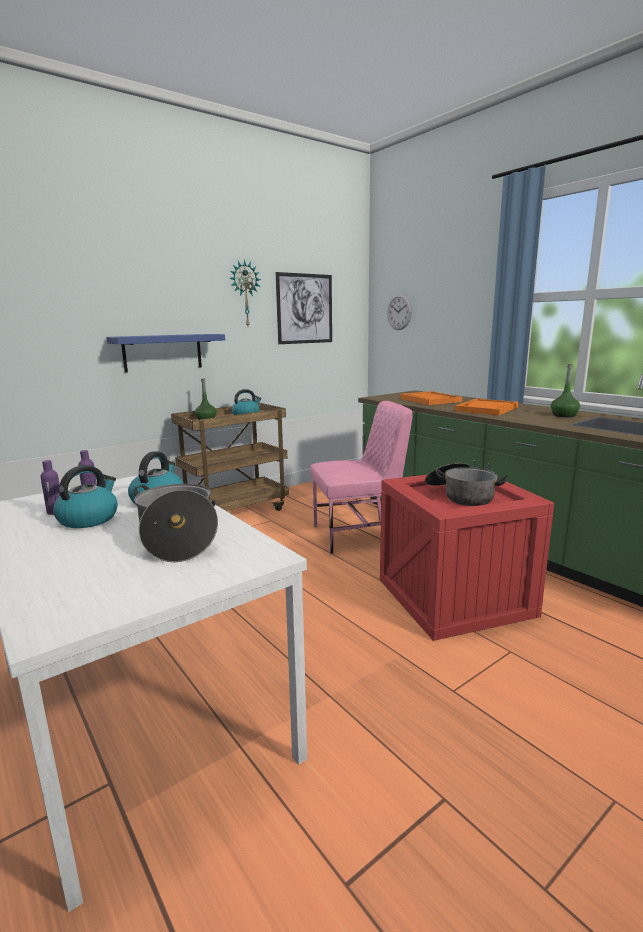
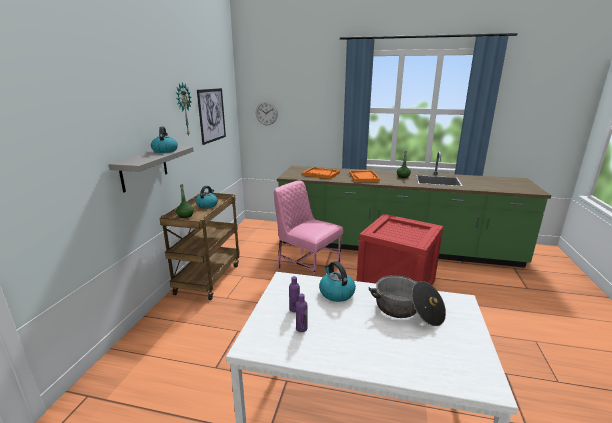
camera: 40 degrees left, 5 degrees up
kettle [53,465,118,528] -> kettle moved to [151,127,178,153]
blue shelf [106,334,225,373] -> grey shelf [108,146,194,193]
pink chair [310,401,413,554] -> pink chair turned 90 degrees counterclockwise [274,181,343,276]
cooking pot [425,463,508,506] -> none

